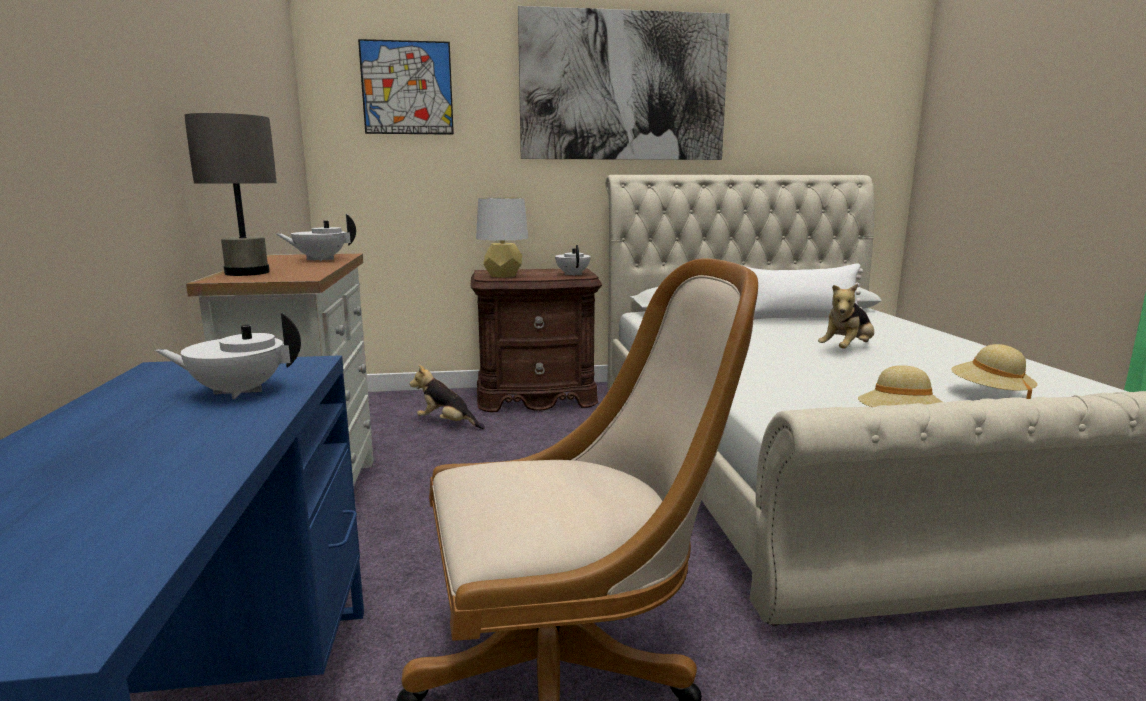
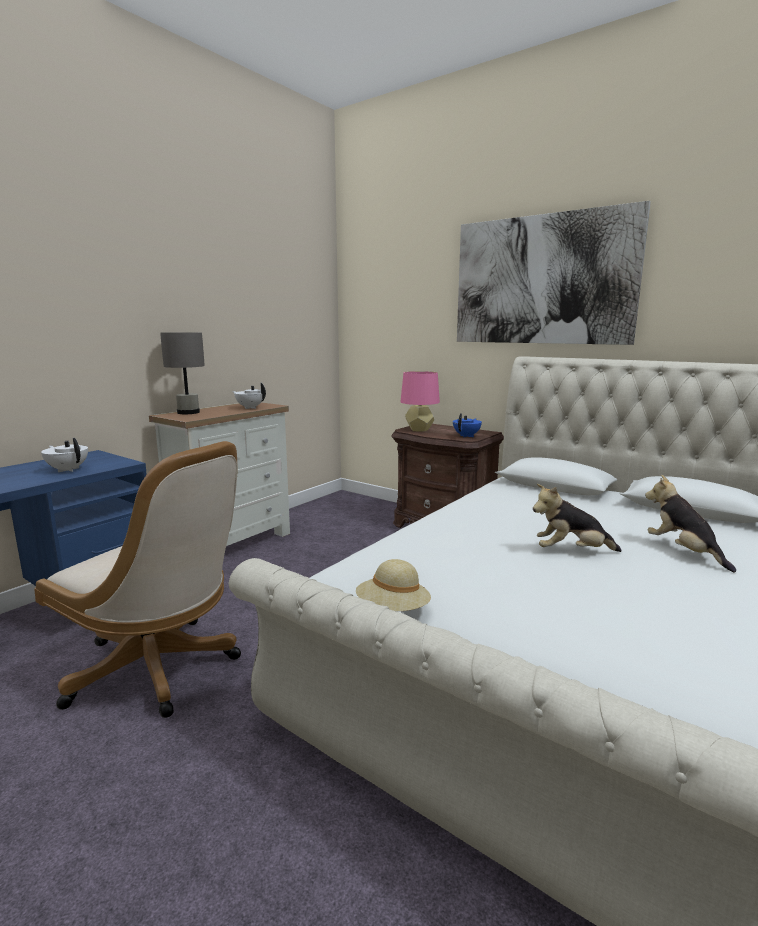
camera: 45 degrees right, 0 degrees up
picture [358,39,454,135] -> none
plush toy [410,365,485,429] -> plush toy moved to [645,475,736,572]
grey table lamp [476,198,529,278] -> pink table lamp [400,371,440,432]
white teapot [555,245,591,276] -> blue teapot [453,413,482,437]
white pillow [744,263,863,320] -> none
beige hat [951,344,1037,399] -> none

